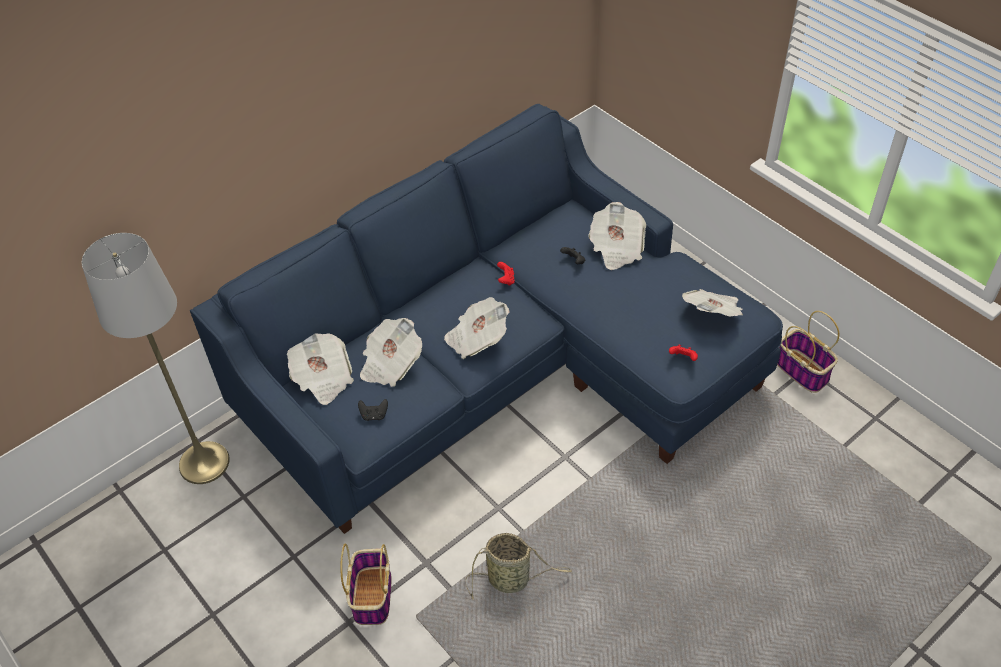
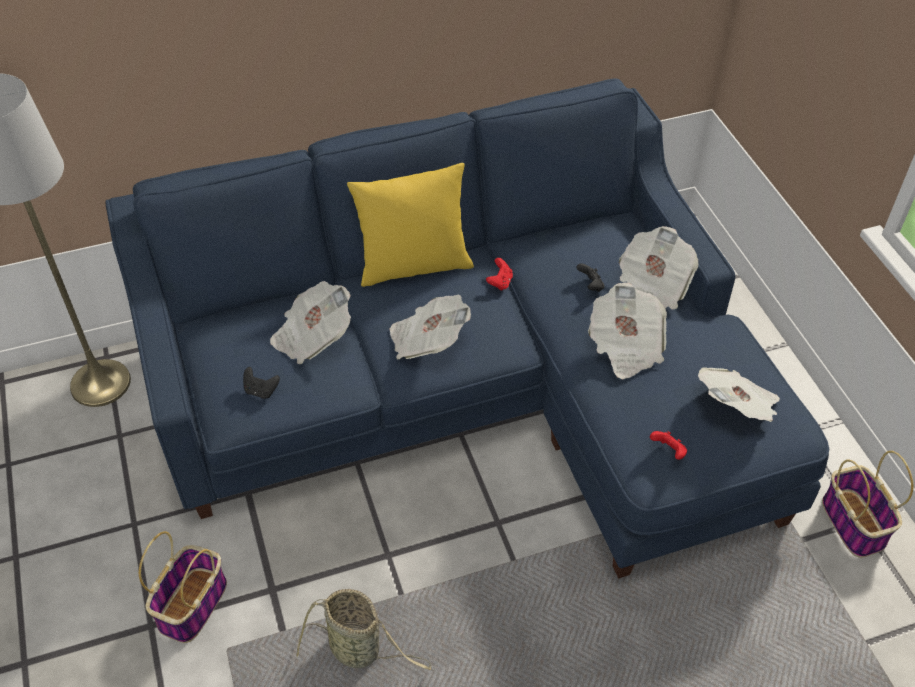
camera: 20 degrees right, 0 degrees up
newspaper [287,333,354,405] -> newspaper moved to [588,282,667,379]
none -> yellow pillow [347,163,474,287]

